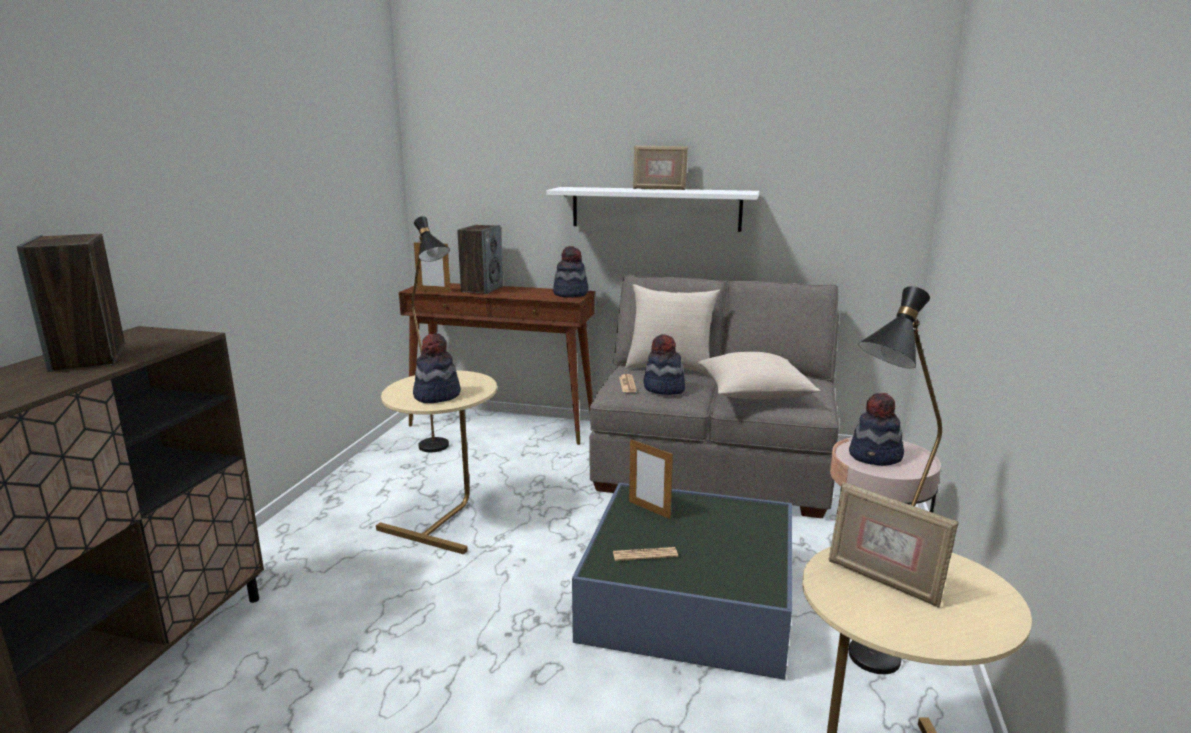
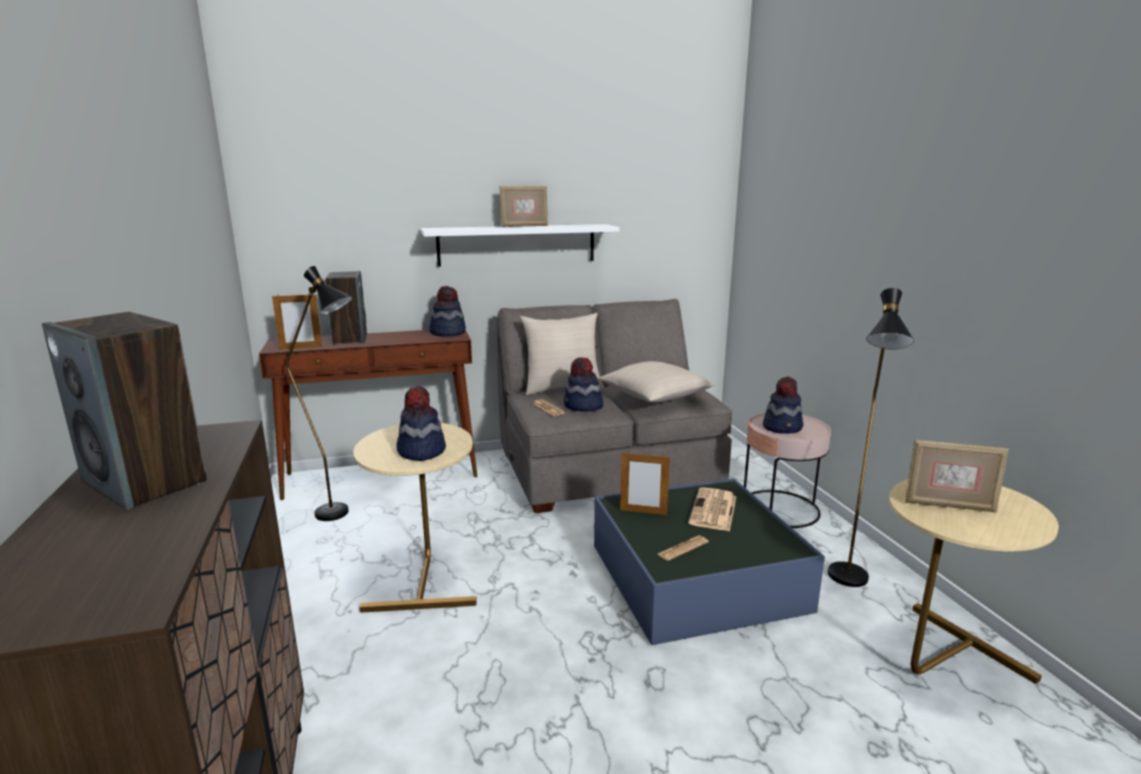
camera: 30 degrees left, 0 degrees up
none -> newspaper [688,487,737,531]

